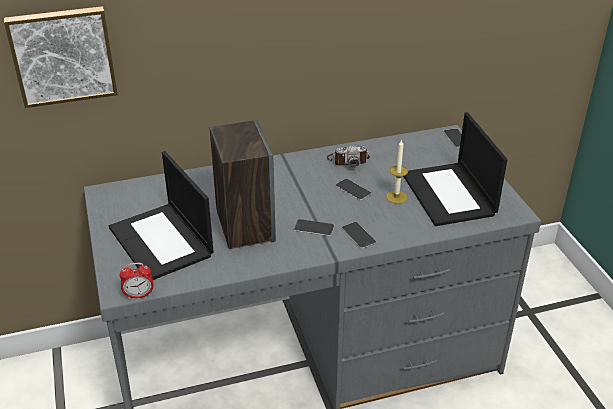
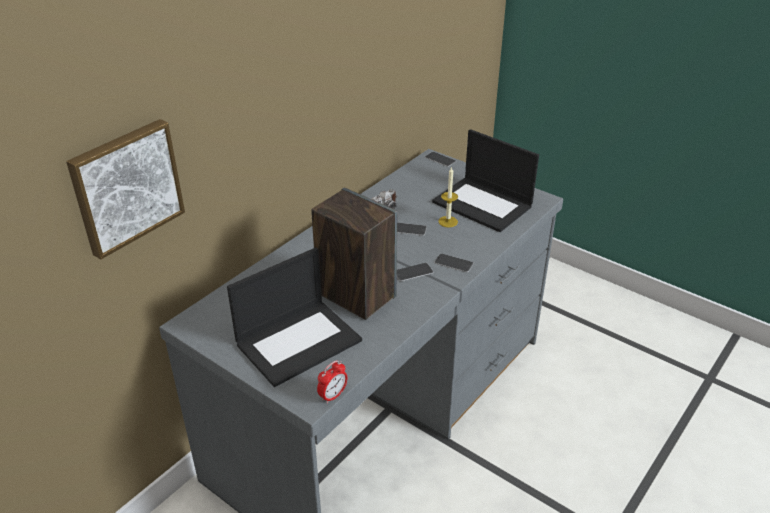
camera: 35 degrees left, 0 degrees up
laptop [109,151,214,280] -> laptop turned 60 degrees counterclockwise [227,247,362,387]

